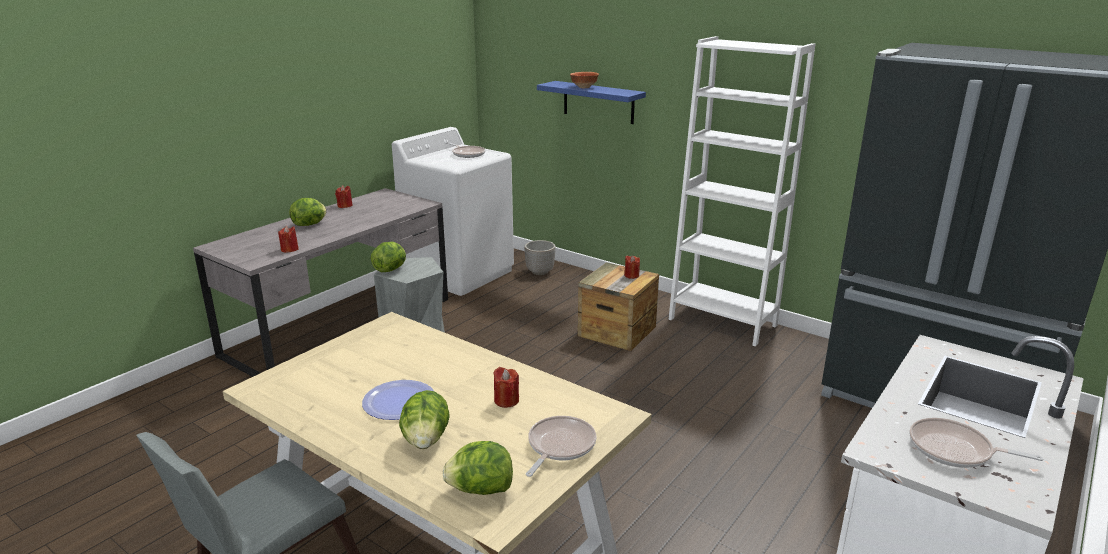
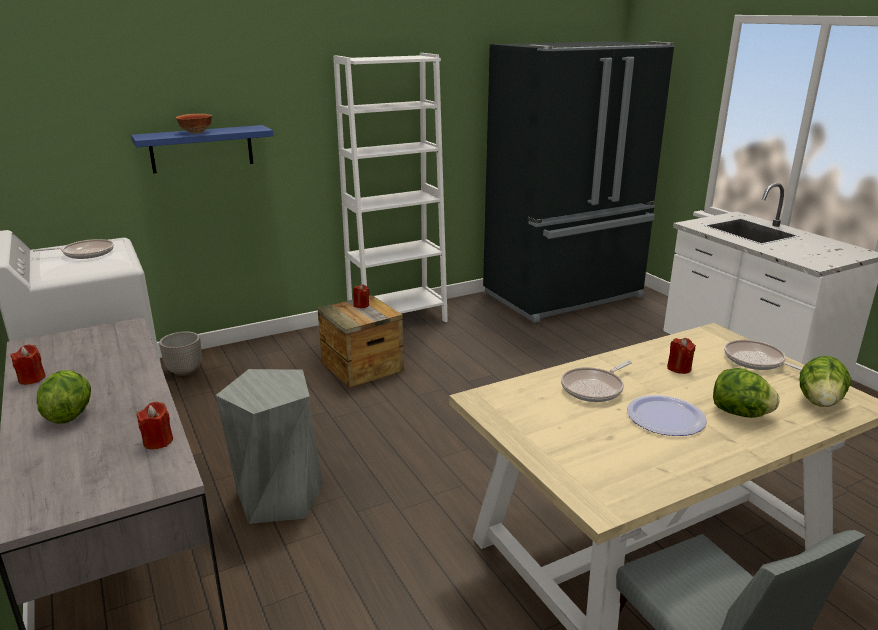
camera: 65 degrees left, 0 degrees up
lettuce [371,242,406,272] -> none
frying pan [909,418,1044,468] -> frying pan moved to [561,360,632,402]

